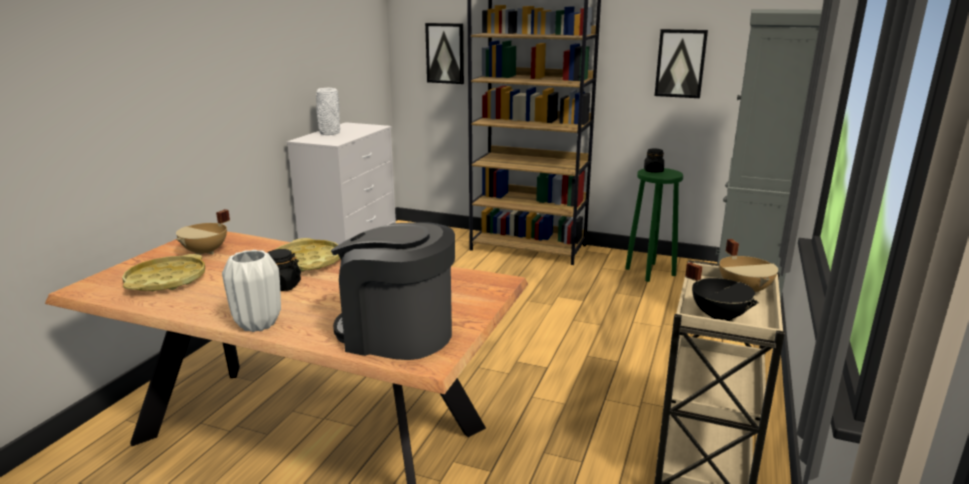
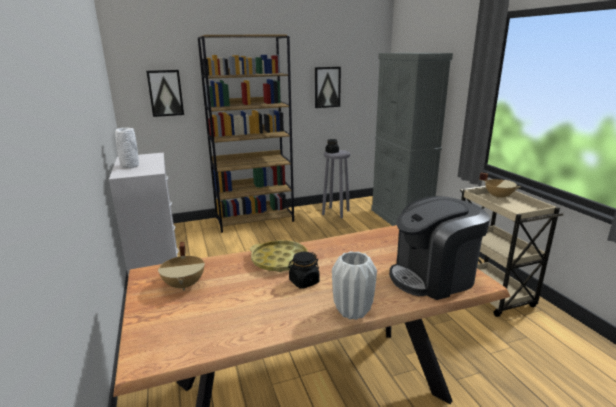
camera: 40 degrees left, 0 degrees up
yellow tray [122,254,205,291] -> none
green stool [625,168,683,282] -> grey stool [322,150,350,218]
black cooking pot [685,262,759,322] -> none

